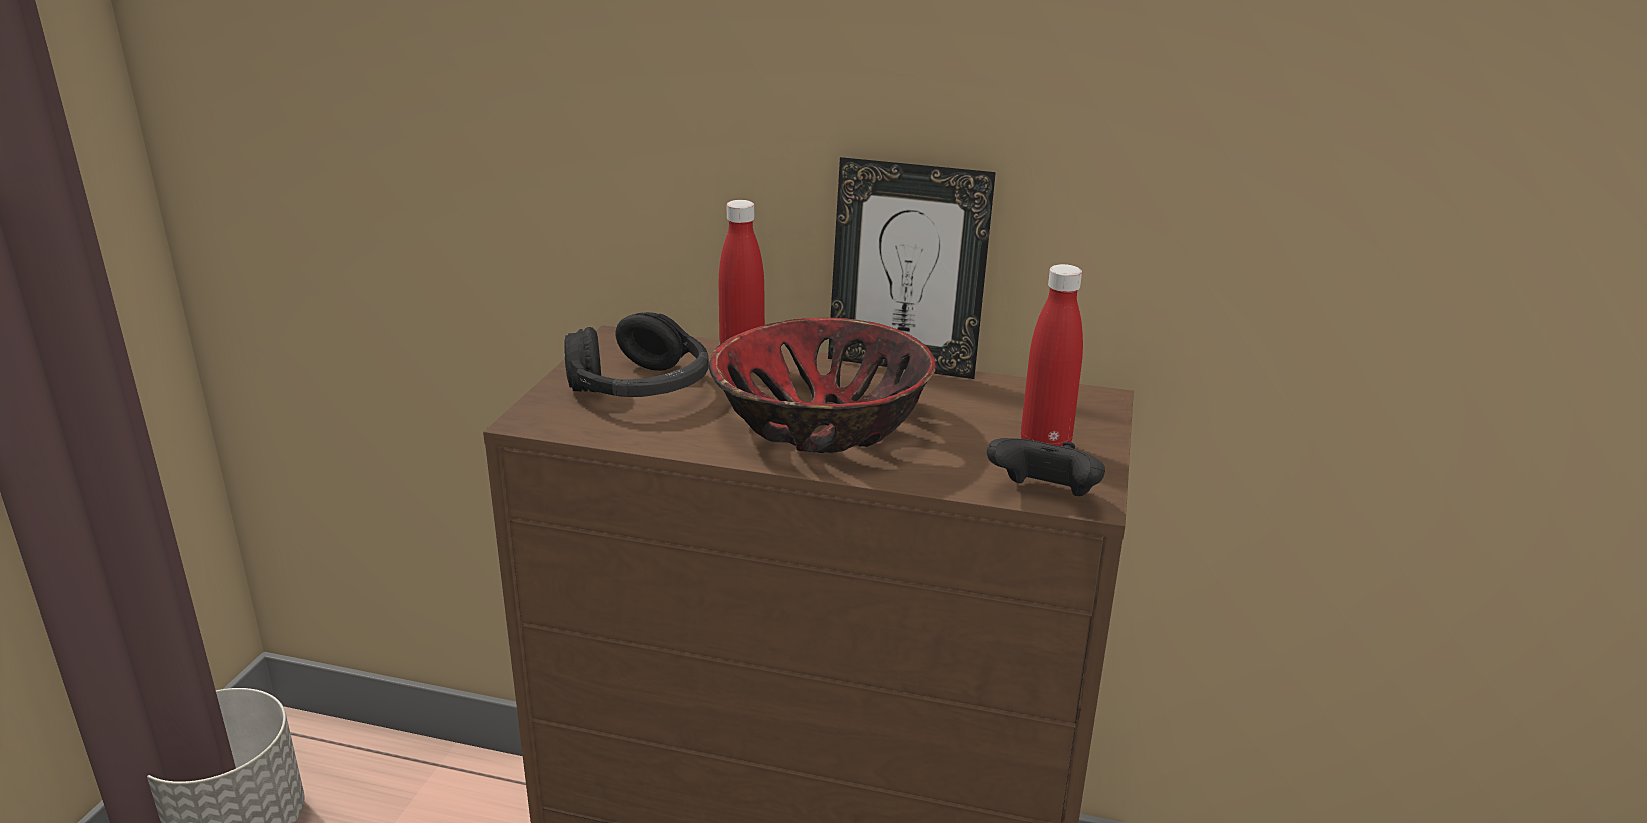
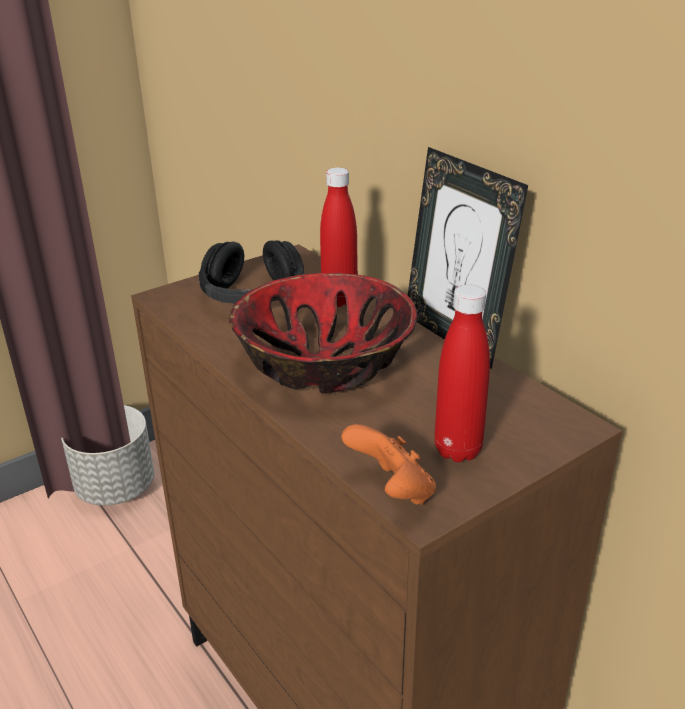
camera: 40 degrees right, 5 degrees up
black game controller [987,438,1105,496] -> orange game controller [341,424,436,505]

